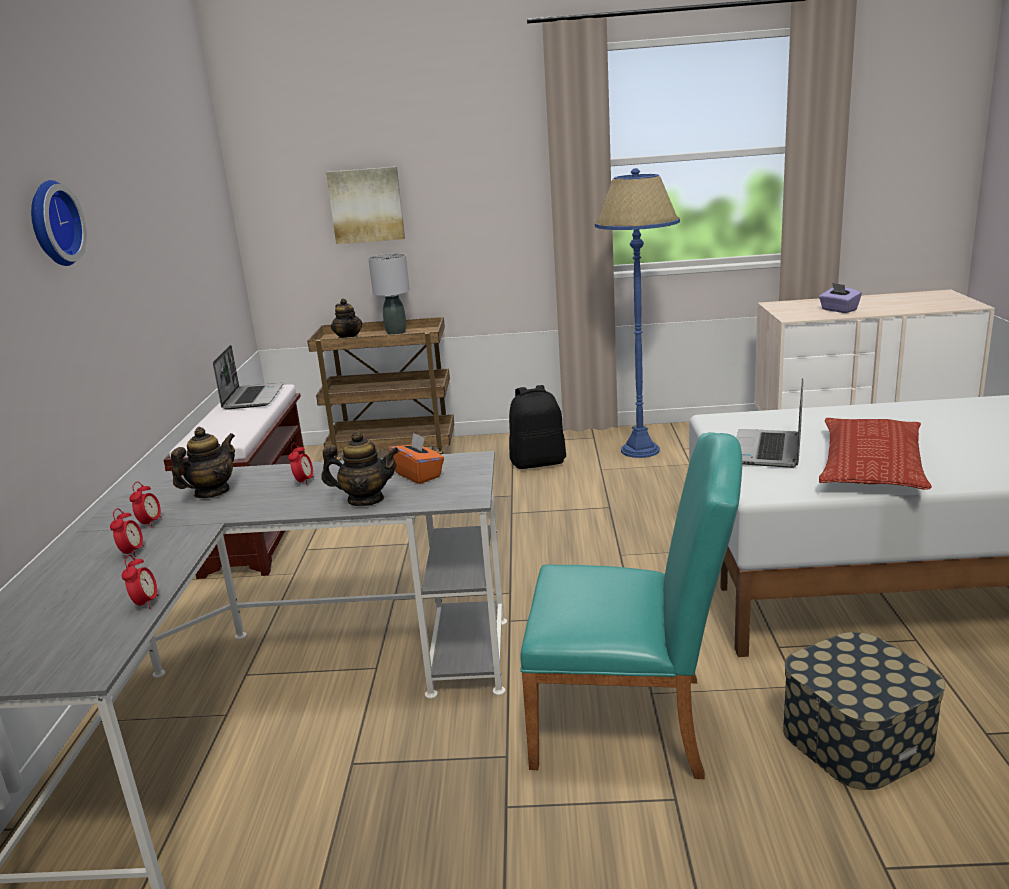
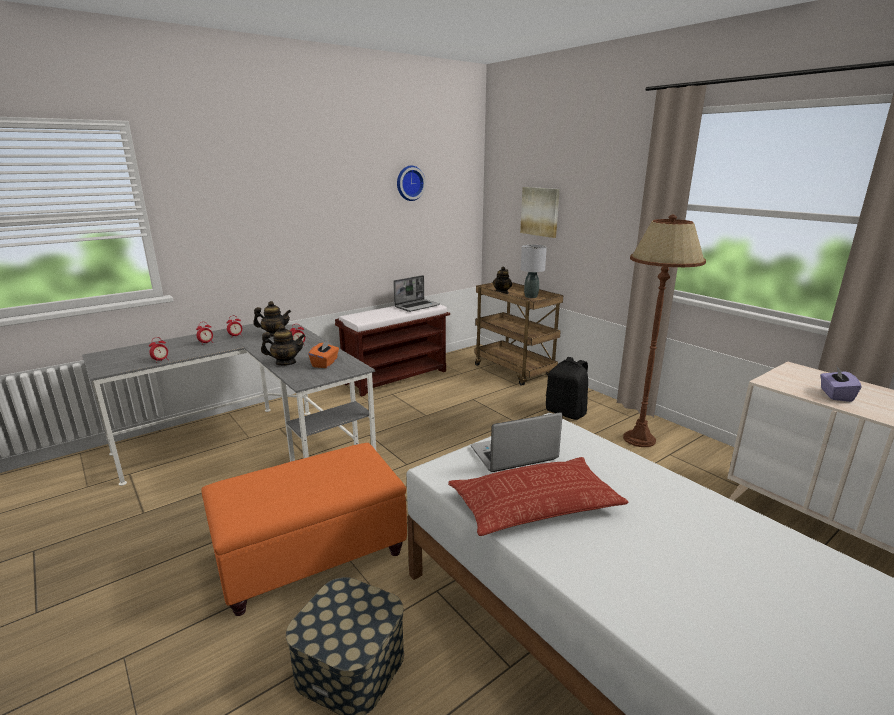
camera: 50 degrees right, 0 degrees up
wall clock [31,180,87,266] -> wall clock moved to [397,166,426,201]
teapot [322,431,399,506] -> teapot turned 60 degrees counterclockwise [261,325,305,366]
turquoise chair [520,432,742,779] -> orange ottoman [201,443,407,616]
blue floor lamp [595,168,680,458] -> brown floor lamp [623,215,706,447]

